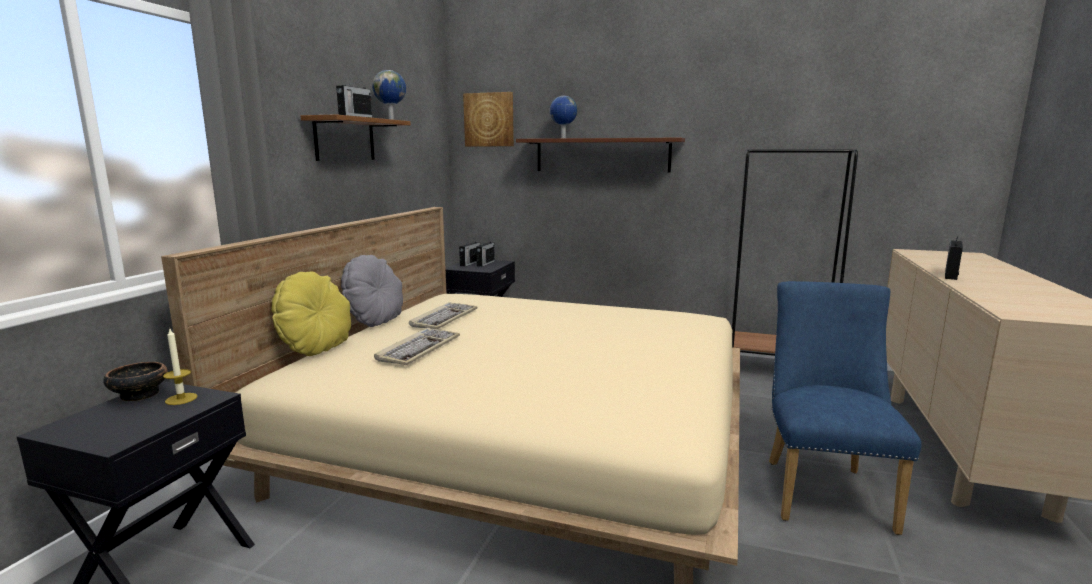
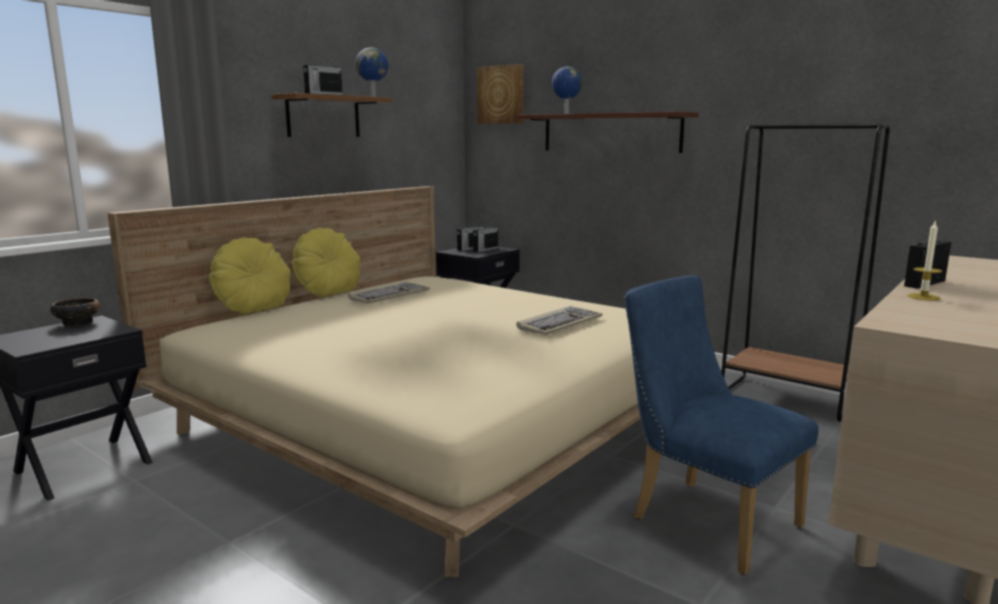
camera: 20 degrees right, 0 degrees up
candle [163,329,198,405] -> candle moved to [907,220,942,301]
grey pillow [341,255,403,327] -> yellow pillow [292,228,360,298]
keyboard [374,328,460,365] -> keyboard moved to [516,306,603,335]
blue chair [769,281,922,535] -> blue chair turned 75 degrees counterclockwise [624,275,819,575]

